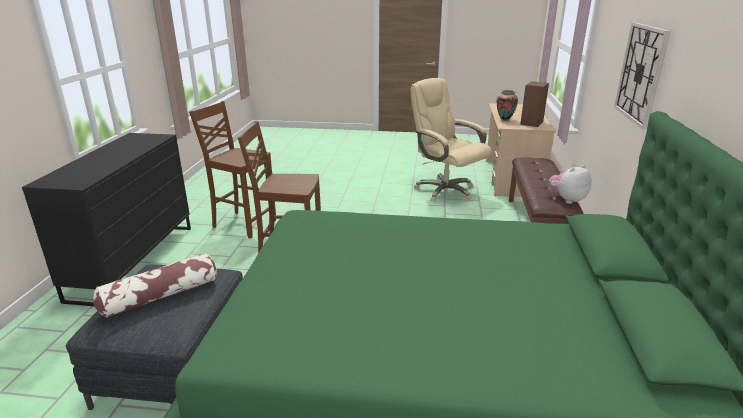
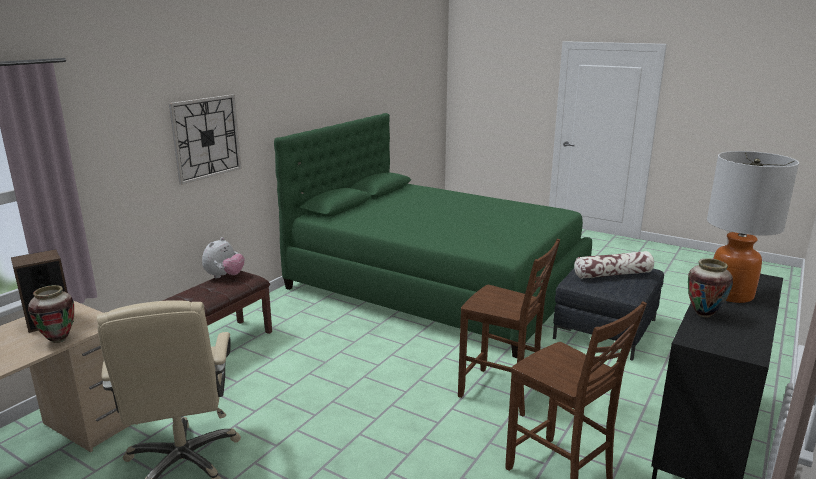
camera: 155 degrees left, 5 degrees down
plush toy [549,165,591,204] -> plush toy turned 60 degrees counterclockwise [202,237,245,278]
none -> vase [688,258,733,318]
none -> table lamp [707,151,799,303]

